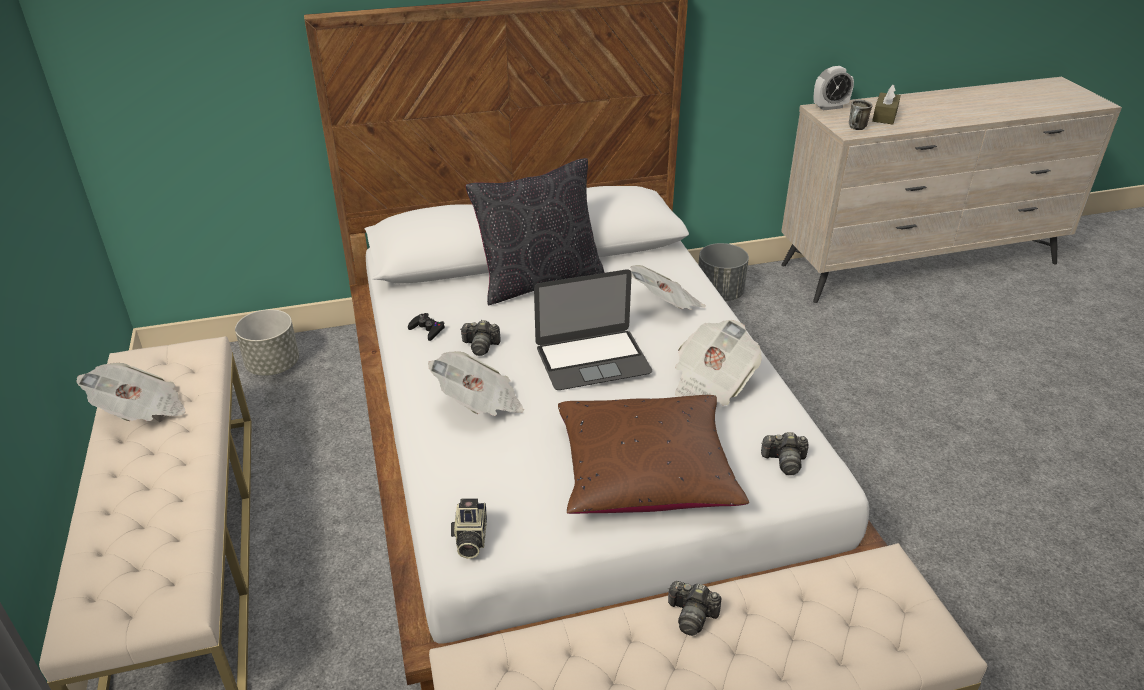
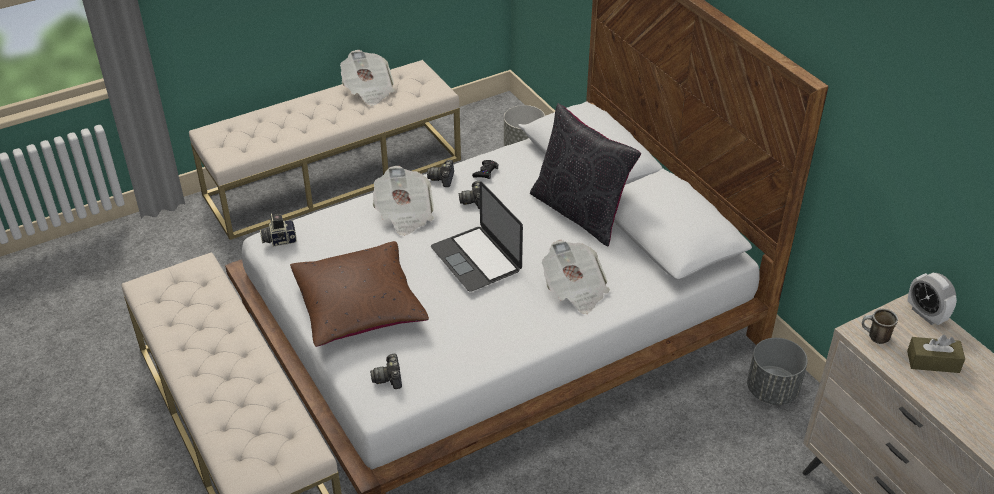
camera: 75 degrees right, 5 degrees up
camera [668,581,721,636] -> camera moved to [427,160,454,187]
newspaper [675,320,762,406] -> none

